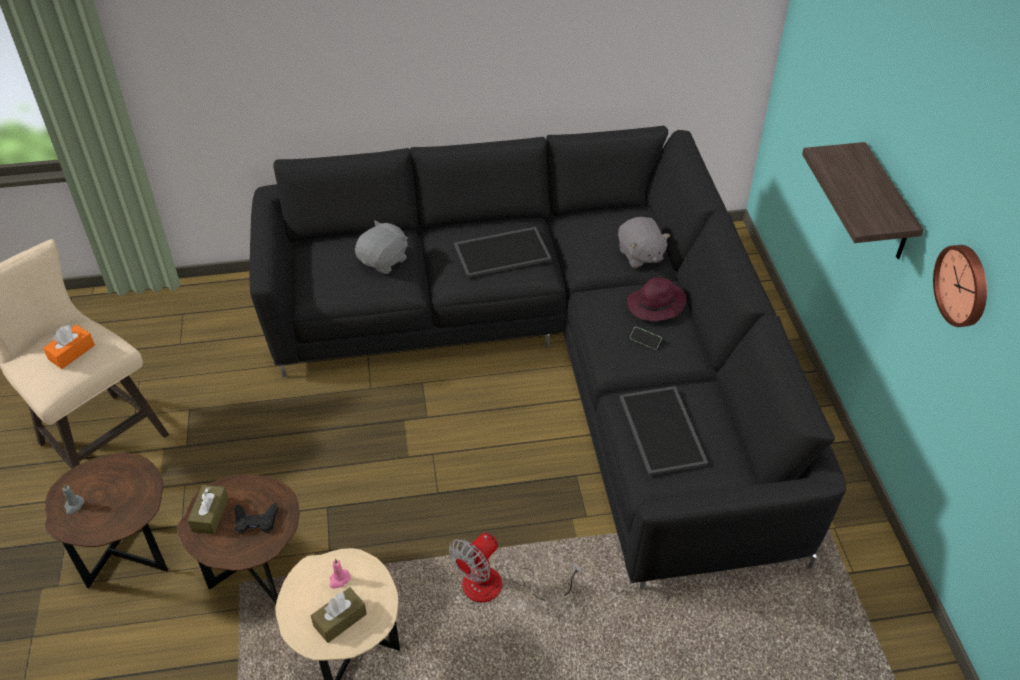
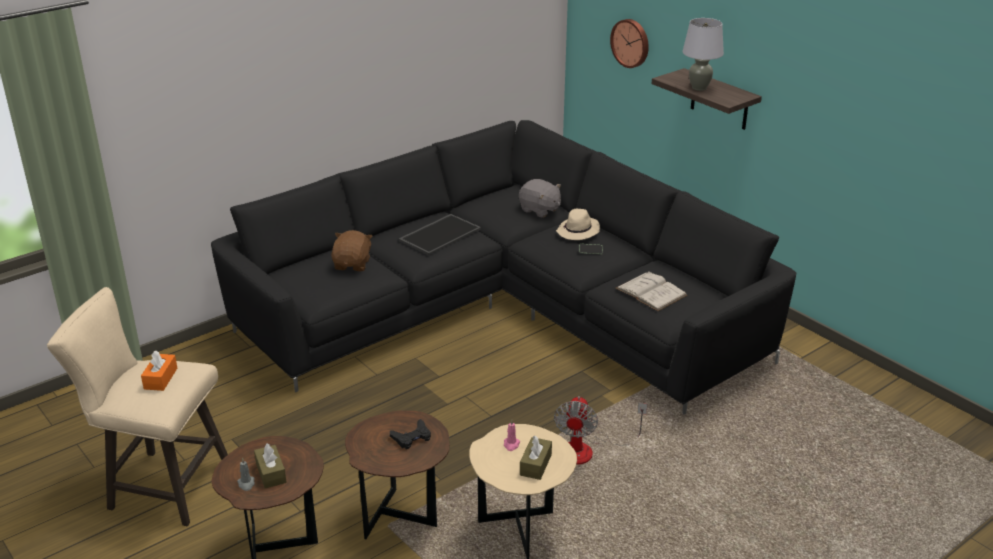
camera: 30 degrees left, 15 degrees down
brown tissue box [188,485,228,534] -> brown tissue box moved to [254,443,287,488]
grey plush toy [355,220,408,274] -> brown plush toy [331,230,373,271]
tray [620,386,708,476] -> white book [616,272,688,311]
purple hat [627,277,687,321] -> beige hat [556,209,600,240]
wall clock [933,245,987,327] -> wall clock moved to [610,19,649,68]
none -> grey table lamp [682,18,724,91]

